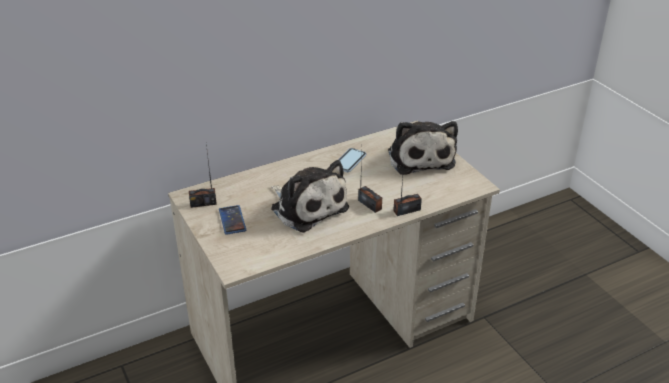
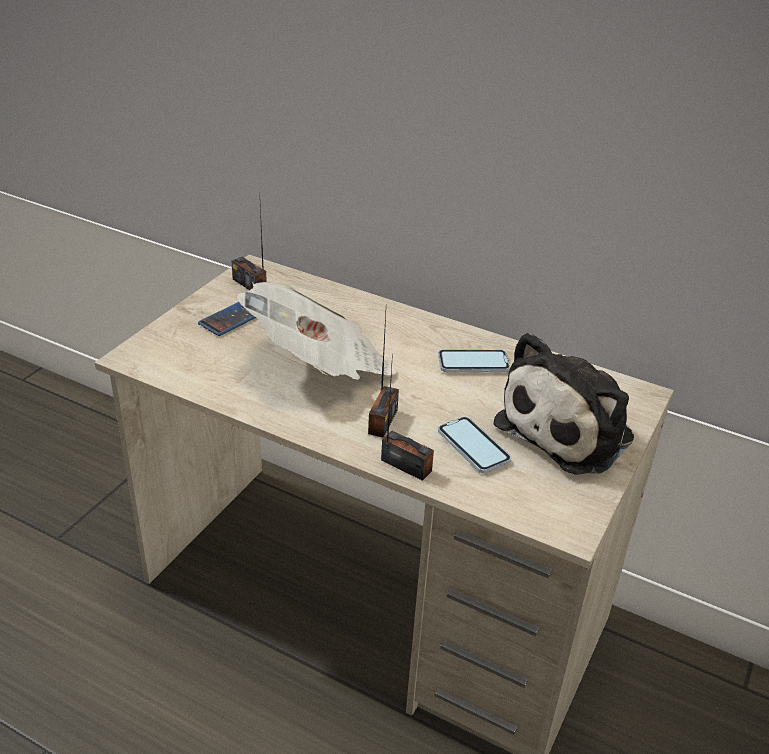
camera: 55 degrees right, 0 degrees up
plush toy [271,160,349,233] -> newspaper [237,282,397,380]
none -> phone [438,417,511,473]

